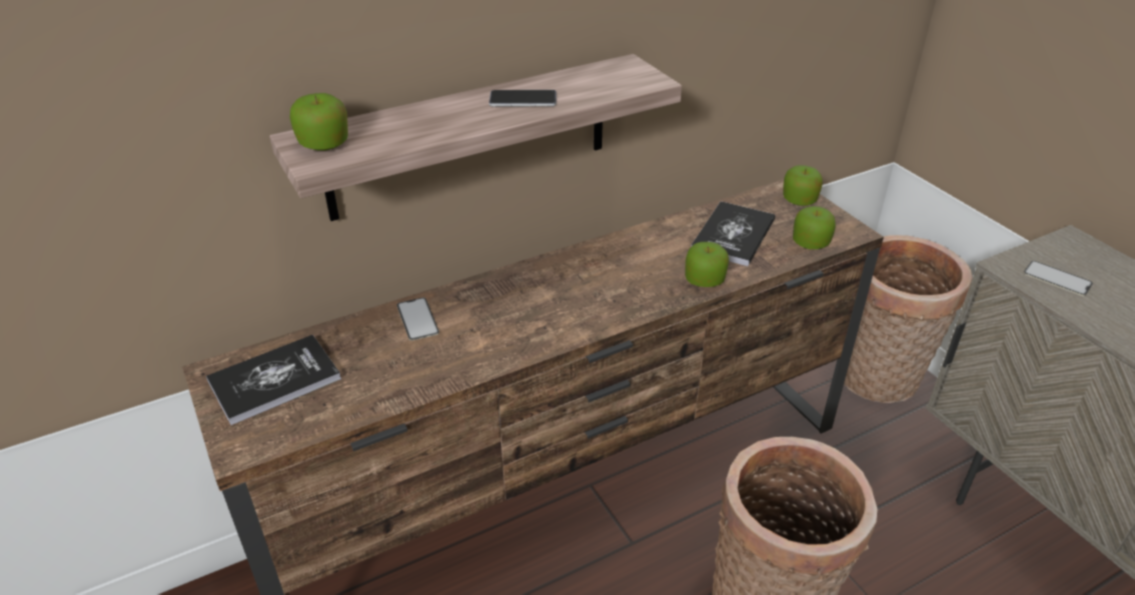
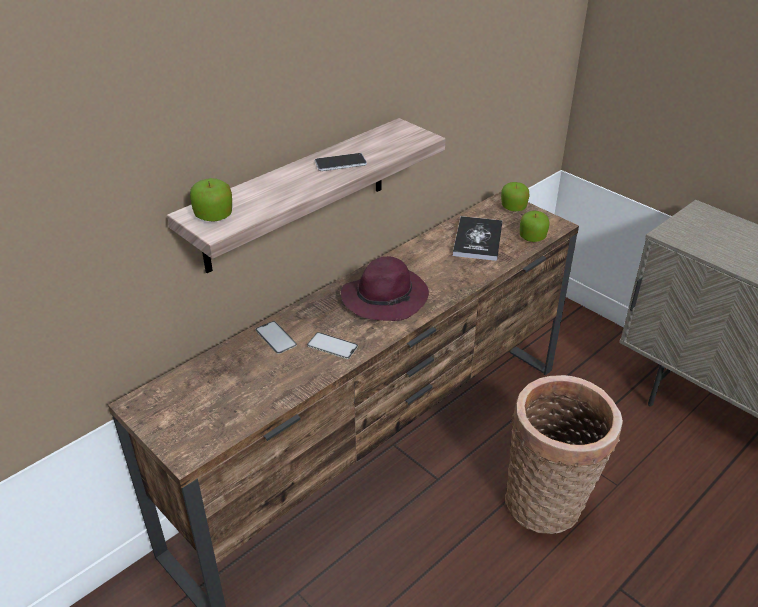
camera: 15 degrees left, 0 degrees up
book [206,335,341,425] -> none
apple [685,242,729,287] -> none
basket [844,235,973,403] -> none
phone [1023,261,1093,296] -> phone moved to [307,332,358,359]
none -> purple hat [341,256,429,321]

